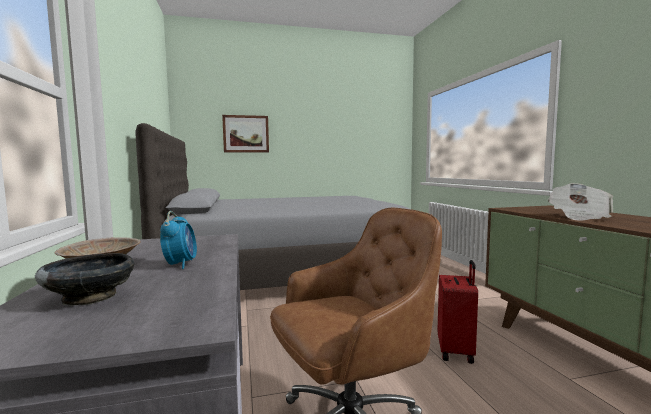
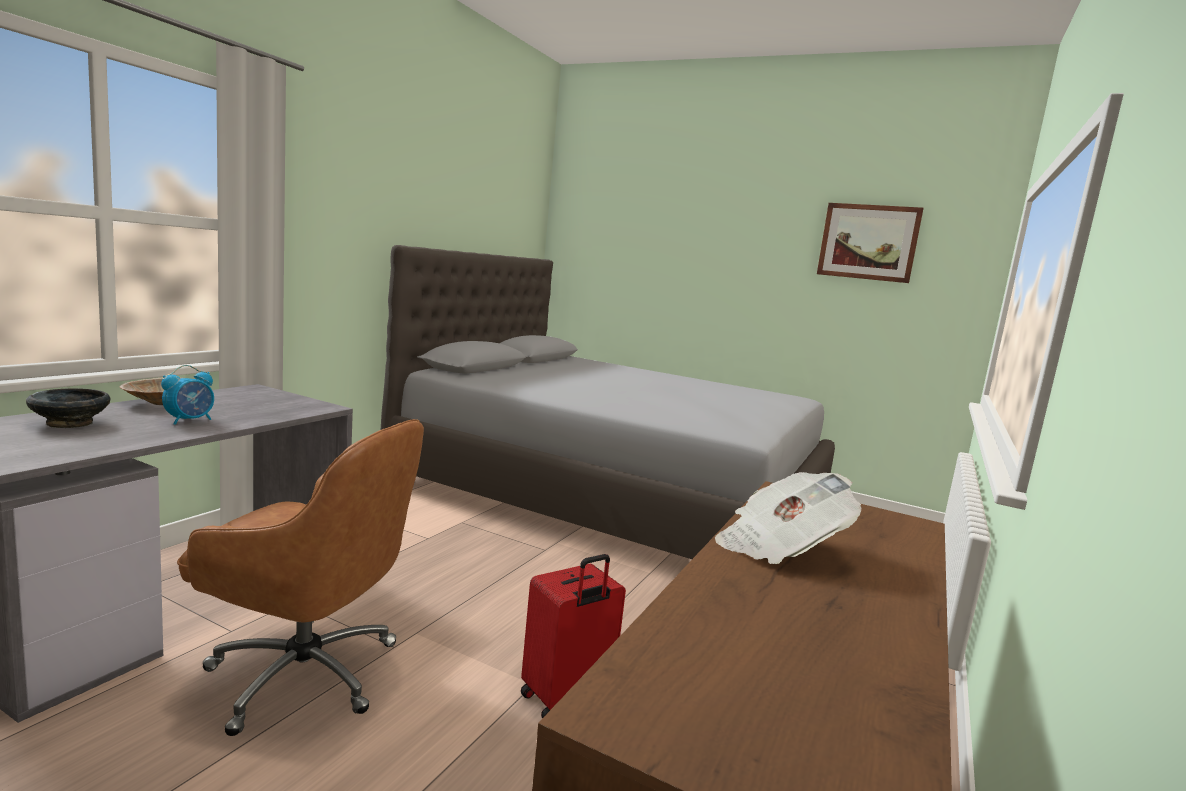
camera: 40 degrees right, 5 degrees up
picture [222,115,269,152] -> picture moved to [817,203,924,283]

